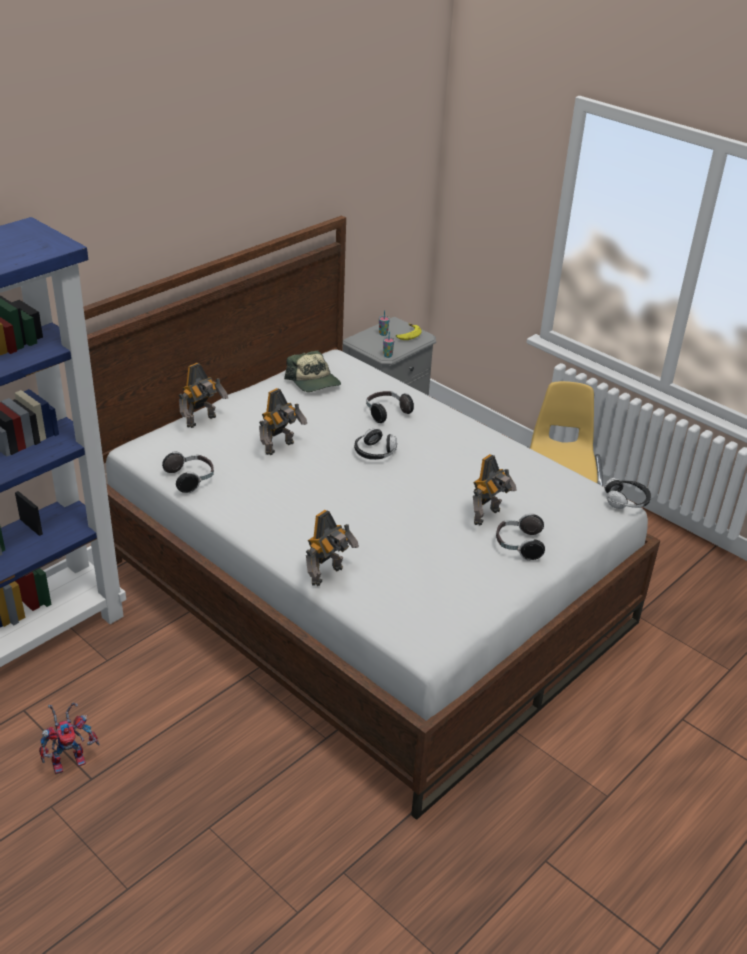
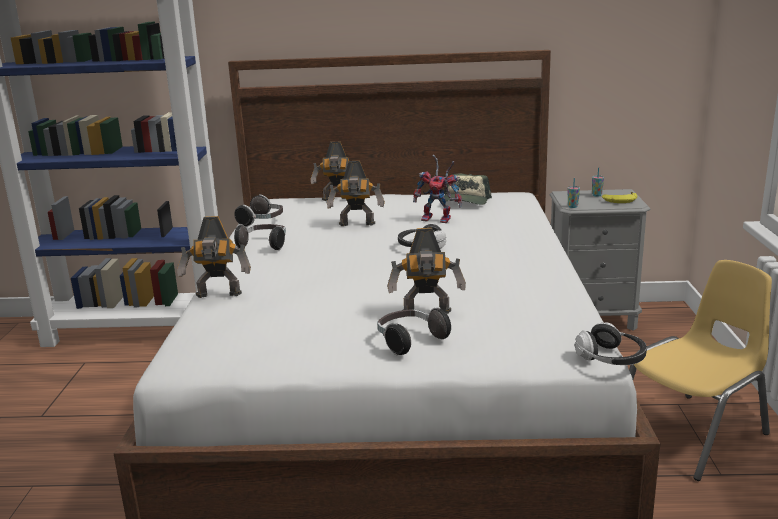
camera: 50 degrees right, 15 degrees down
toy robot [39,702,100,774] -> toy robot moved to [413,155,462,223]
headphones [366,391,414,423] -> headphones moved to [234,224,286,250]

